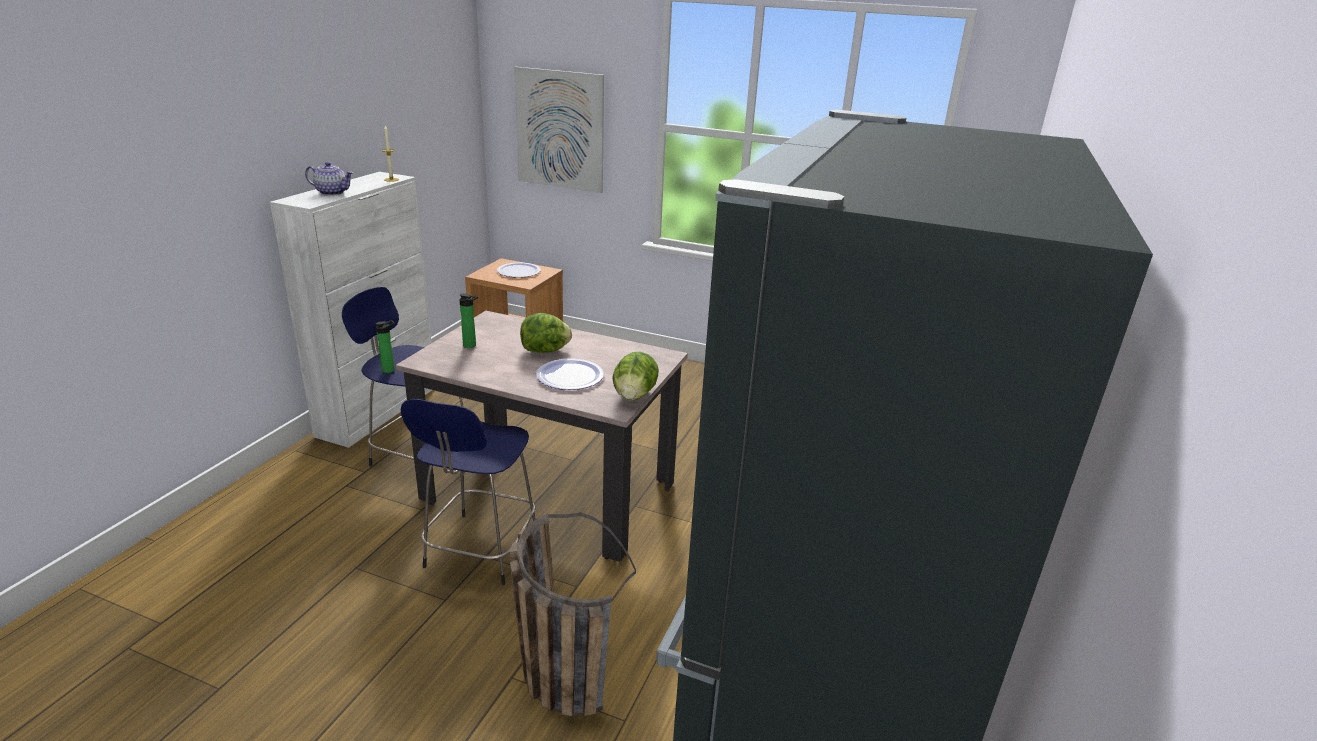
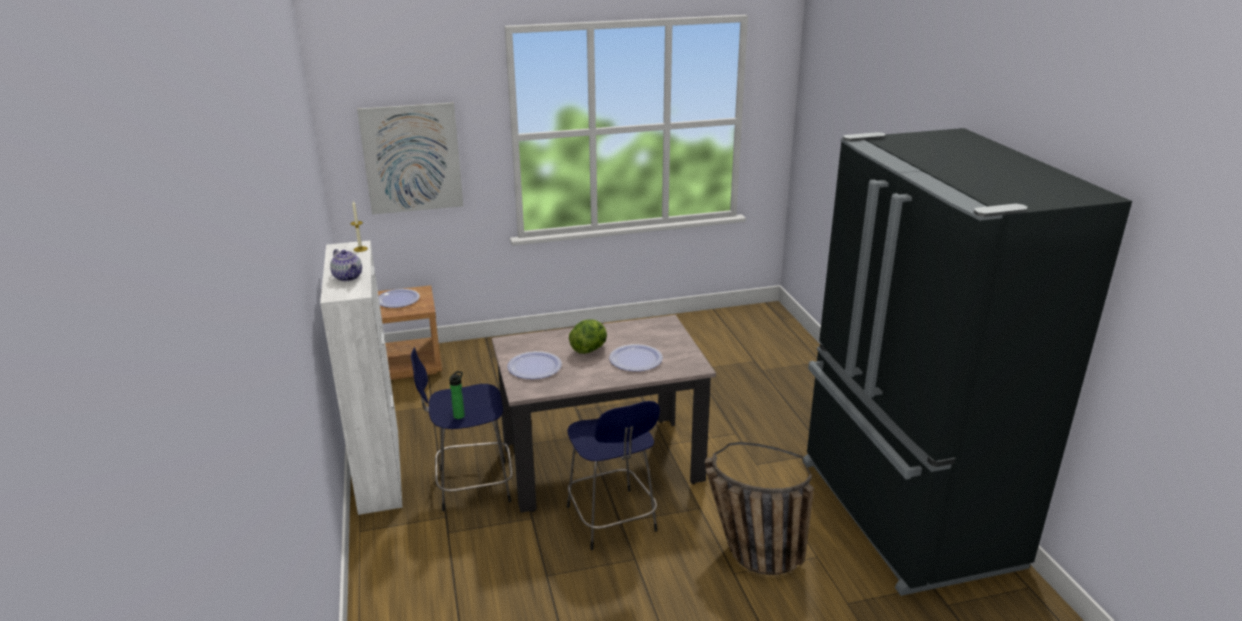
camera: 35 degrees left, 0 degrees up
teapot [305,162,354,196] -> teapot turned 75 degrees clockwise [330,249,362,281]
bottle [459,293,478,348] -> plate [507,351,562,379]
lettuce [612,352,659,401] -> none

